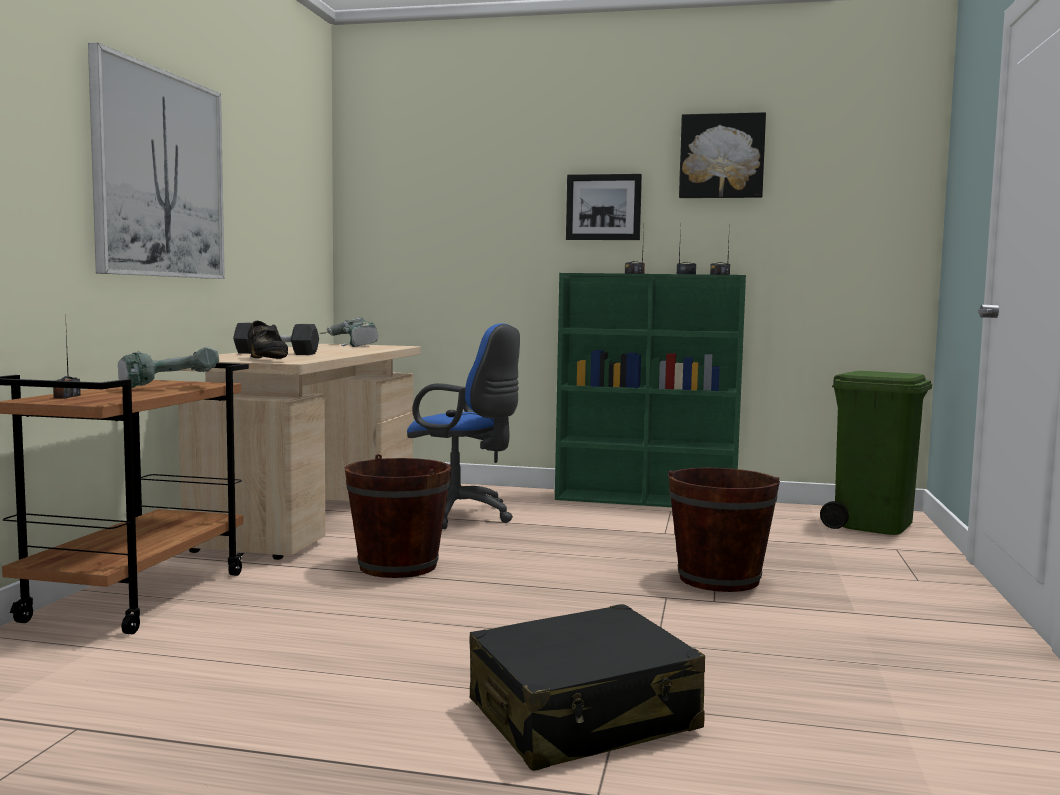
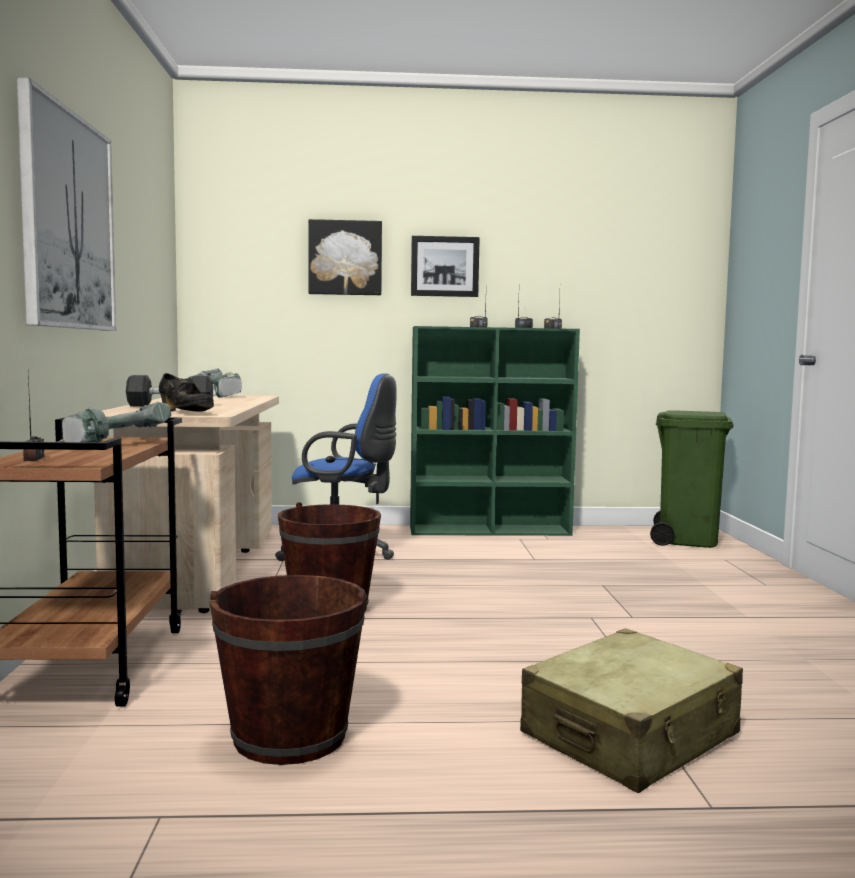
camera: 15 degrees left, 0 degrees up
black suitcase [470,604,705,771] -> beige suitcase [520,629,743,793]
brown bucket [668,468,780,592] -> brown bucket moved to [210,575,367,765]
picture [679,112,766,198] -> picture moved to [308,219,382,295]

